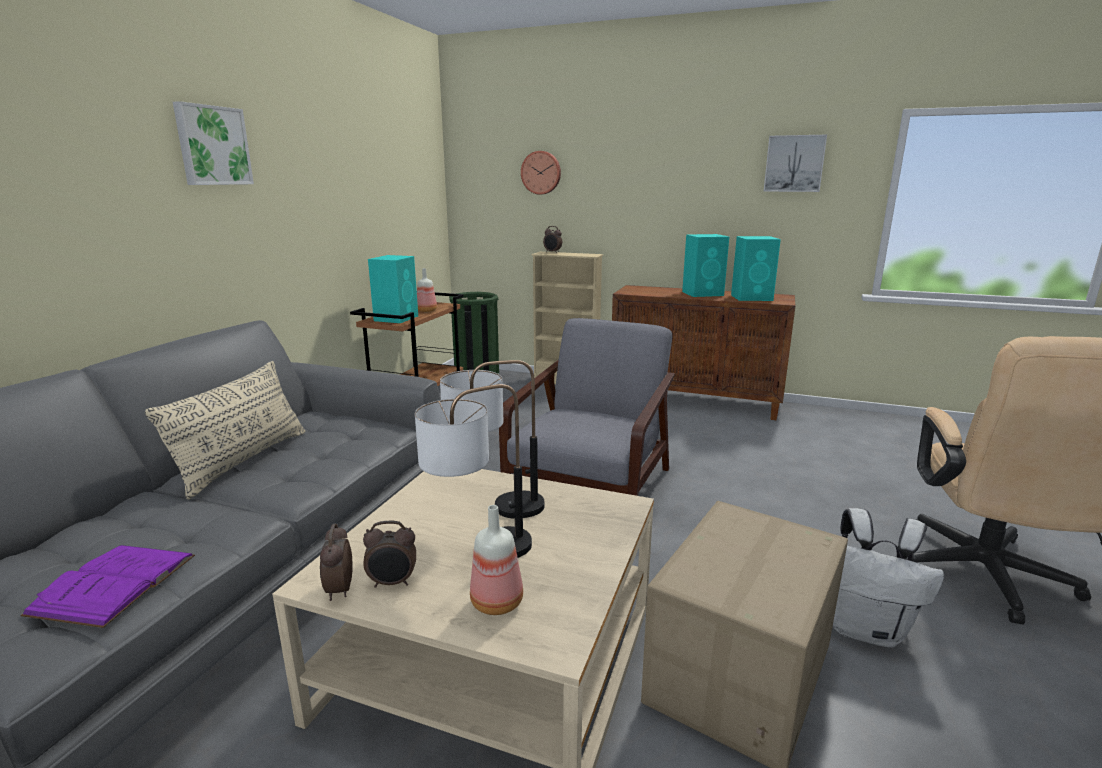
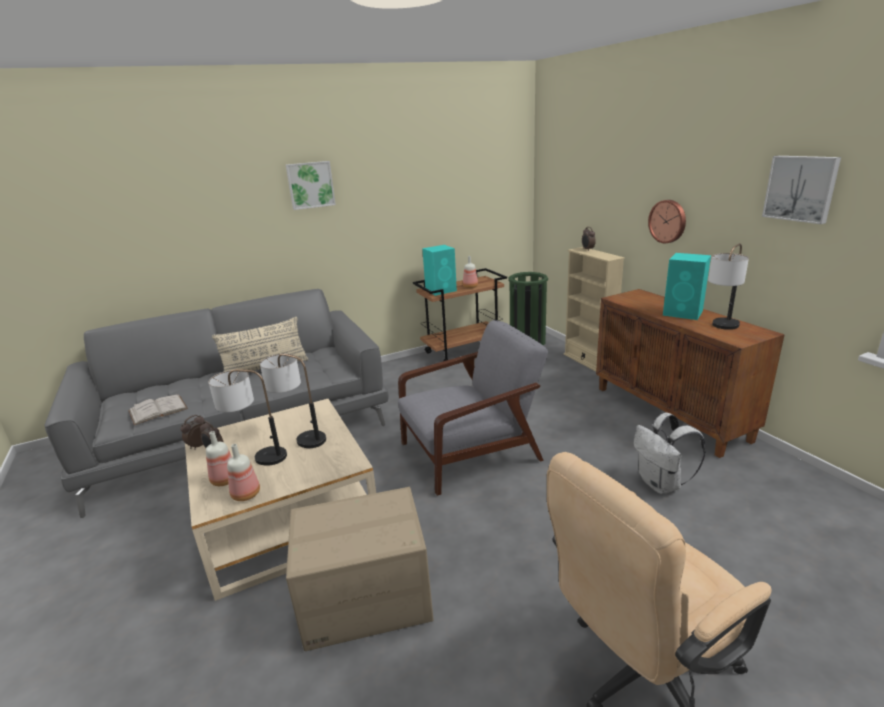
camera: 45 degrees right, 5 degrees up
purple book [20,545,195,628] -> white book [128,394,188,425]
wall clock [521,151,561,195] -> wall clock moved to [648,200,686,243]
turquoise speaker [731,236,781,301] -> table lamp [708,243,749,330]
white backpack [833,508,944,648] -> white backpack moved to [634,412,706,494]
none -> bottle [227,444,260,501]

